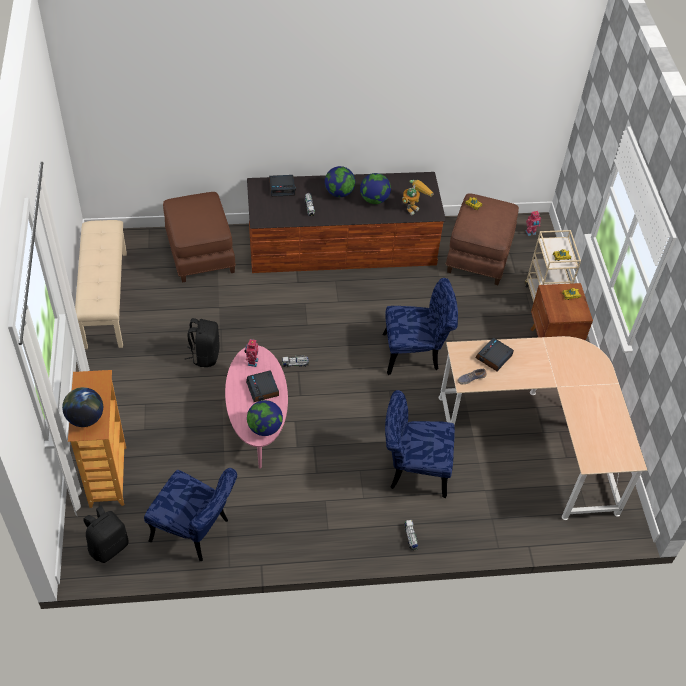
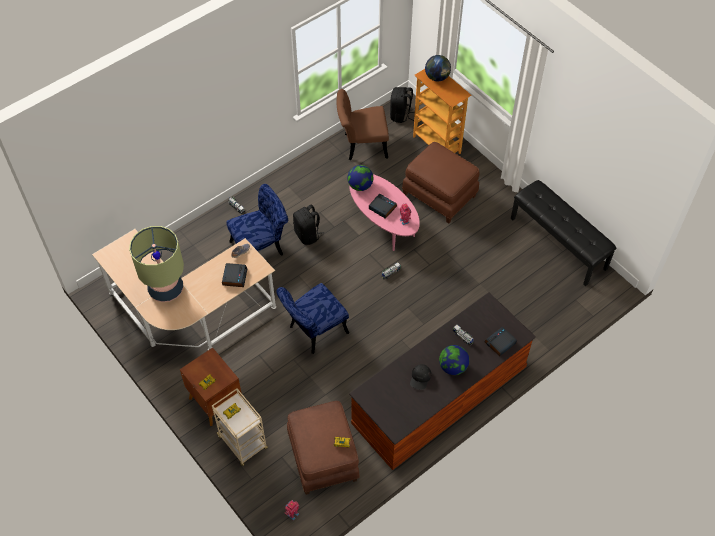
camera: 150 degrees right, 5 degrees up
beige bench [75,220,127,349] -> black bench [511,180,617,286]
blue chair [144,468,237,561] -> brown chair [336,89,389,160]
brown ottoman [163,192,236,283] -> brown ottoman moved to [402,142,480,223]
black backpack [185,318,220,367] -> black backpack moved to [293,204,324,245]
globe [360,173,391,204] -> black cap [410,364,432,390]
toy robot [402,180,434,215] -> none
none -> table lamp [129,226,184,302]

